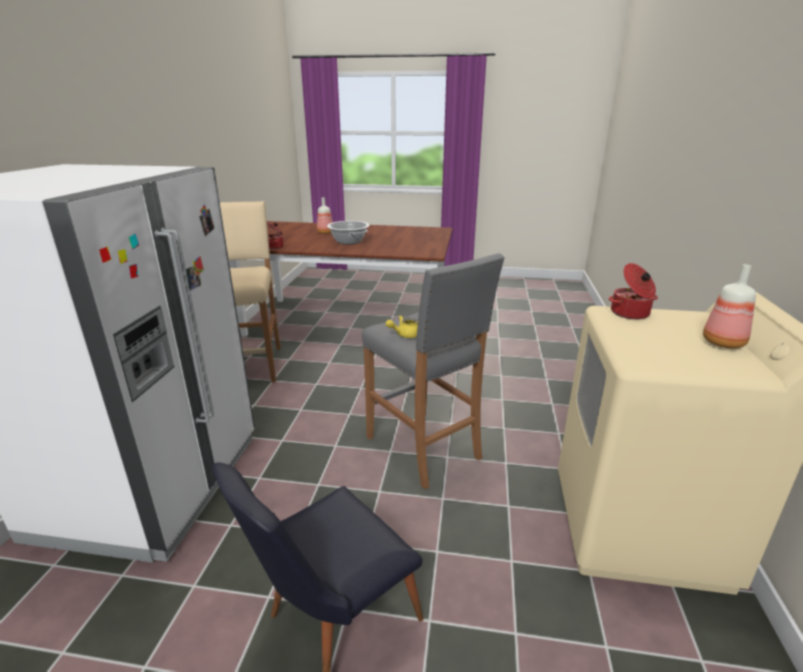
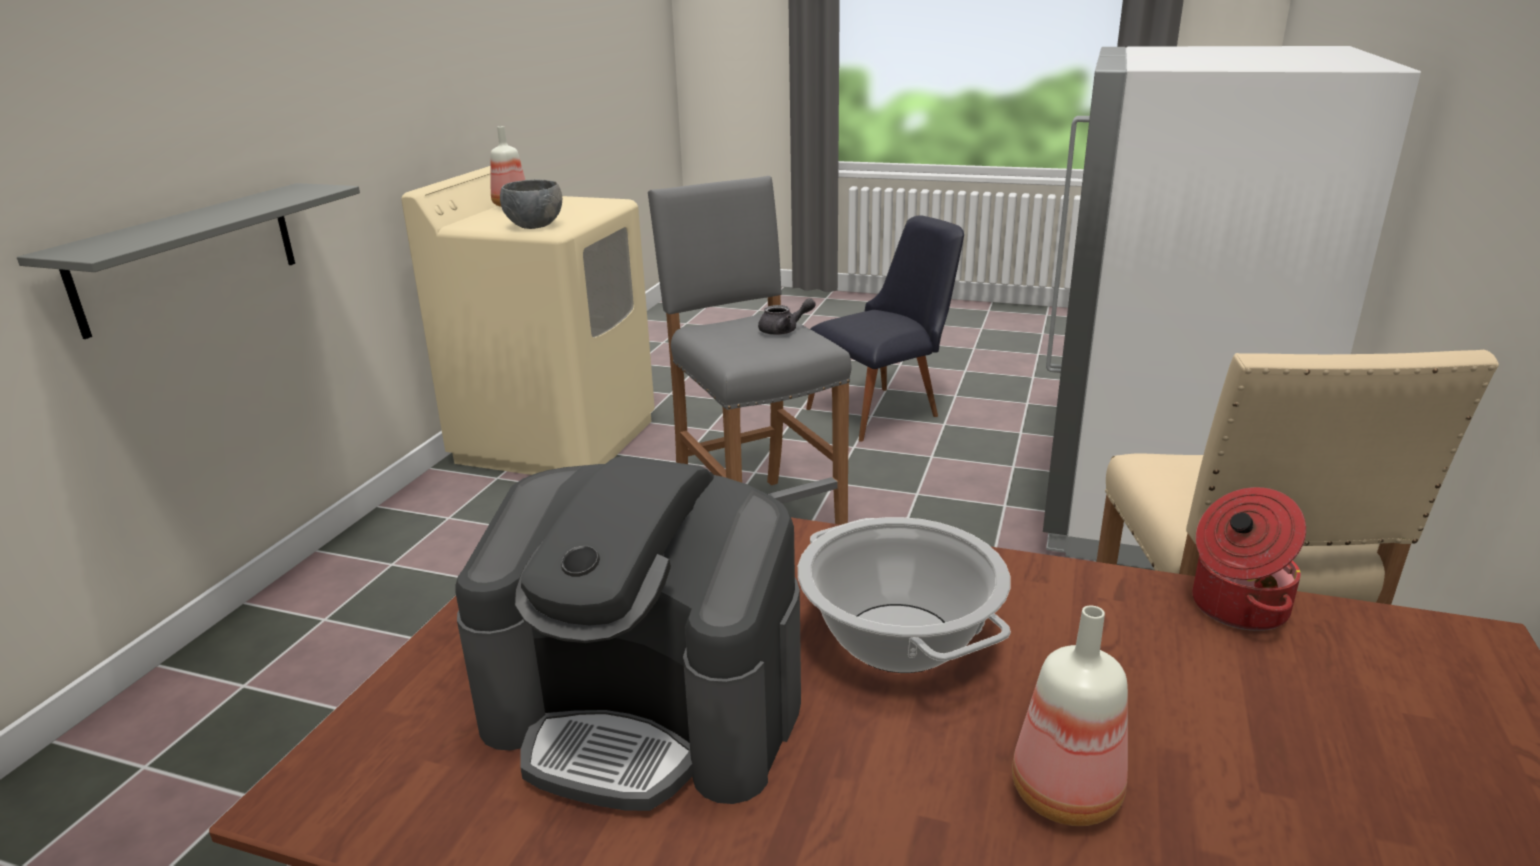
camera: 170 degrees left, 0 degrees up
yellow teapot [386,315,418,338] -> grey teapot [758,298,816,335]
cooking pot [609,263,658,319] -> grey bowl [500,180,562,229]
none -> grey shelf [17,183,360,339]
none -> coffee machine [455,456,801,811]

